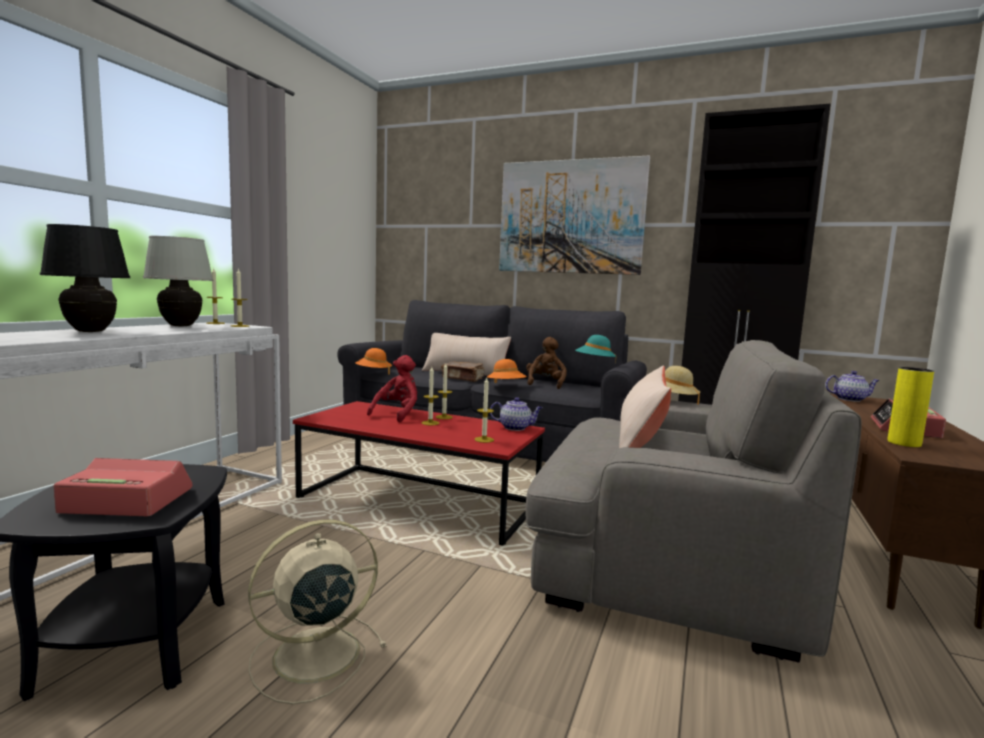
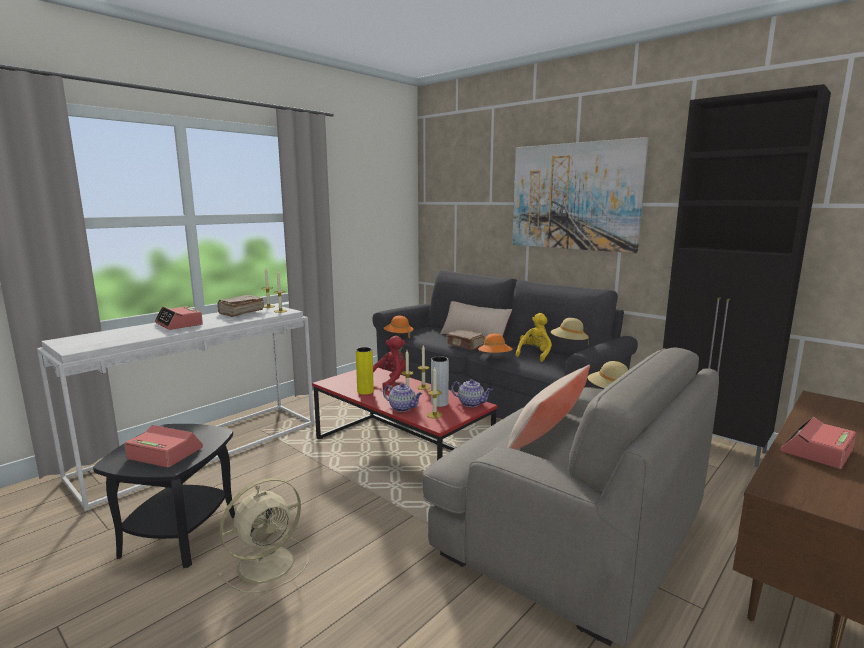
camera: 20 degrees right, 5 degrees up
black table lamp [40,224,130,332] -> alarm clock [155,306,203,330]
white table lamp [143,236,213,326] -> brown book [217,295,264,317]
beige fan [248,519,387,704] -> beige fan turned 150 degrees clockwise [218,478,308,593]
brown plush toy [526,337,567,389] -> yellow plush toy [516,313,552,362]
turquoise hat [575,335,616,363] -> beige hat [551,318,589,345]
teapot [825,371,880,402] -> teapot moved to [383,383,422,412]
yellow vase [887,367,934,447] -> yellow vase moved to [356,347,374,395]
none -> grey vase [431,356,449,407]

